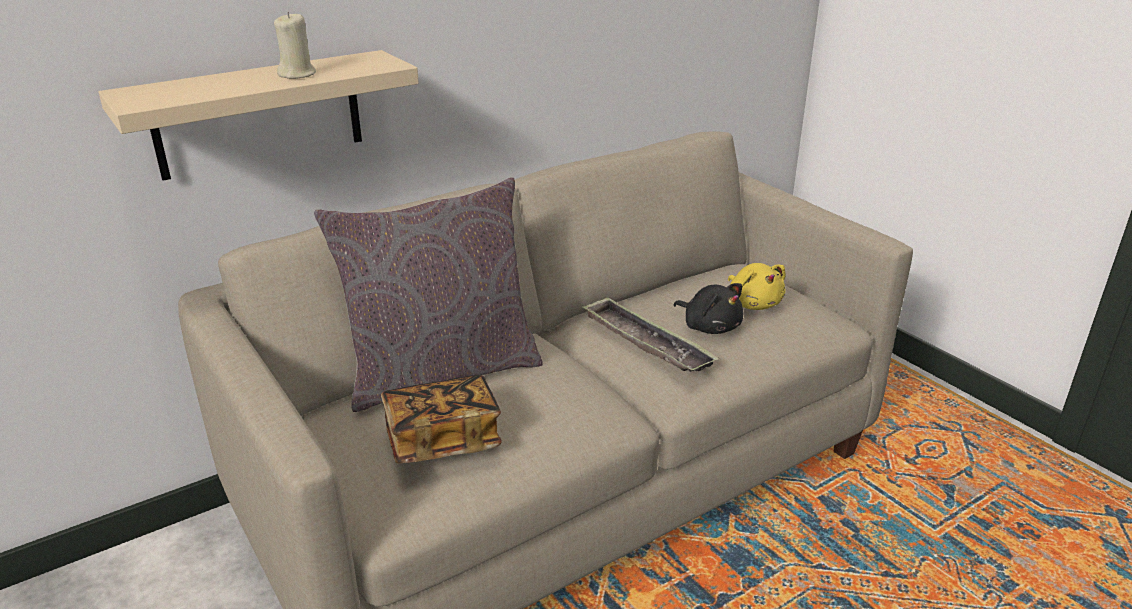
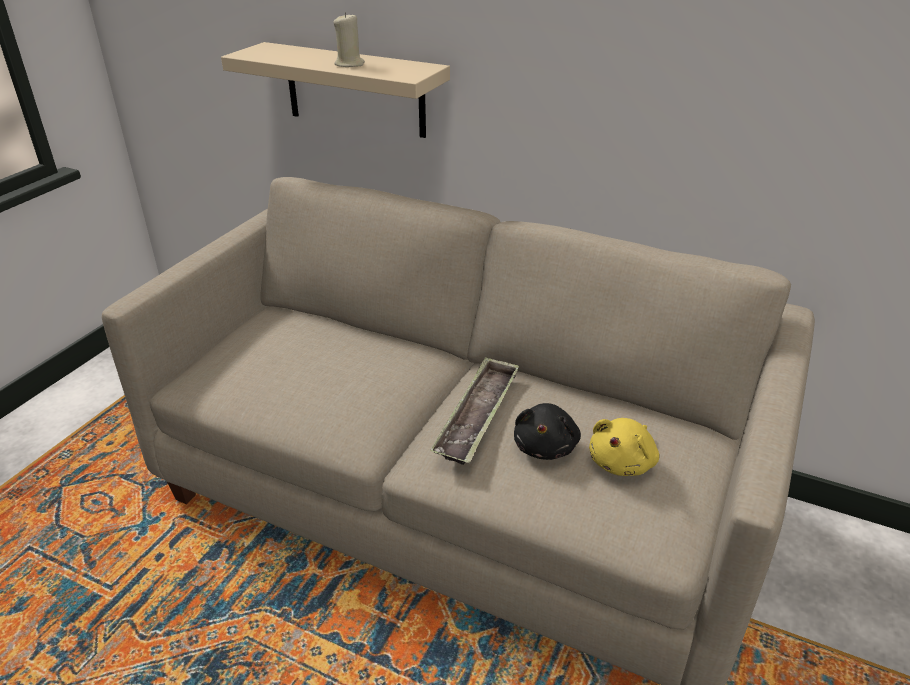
camera: 60 degrees right, 5 degrees up
grey pillow [314,177,543,412] -> none
book [381,375,502,463] -> none

